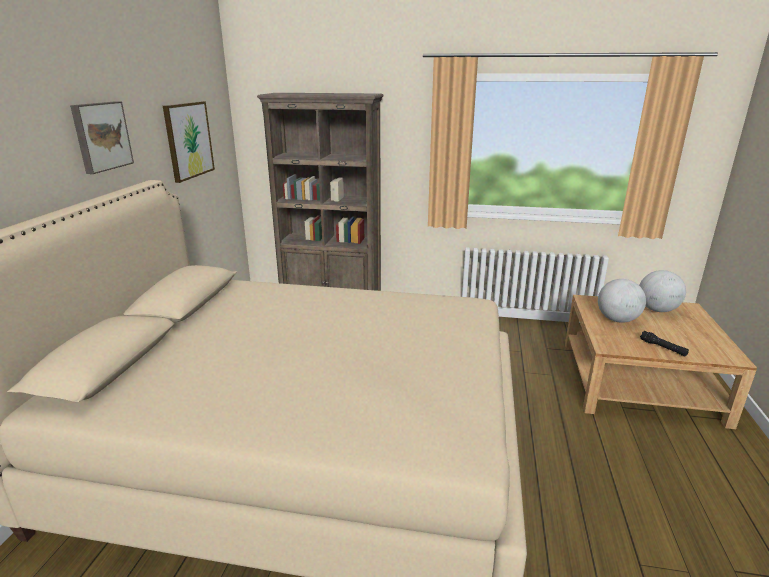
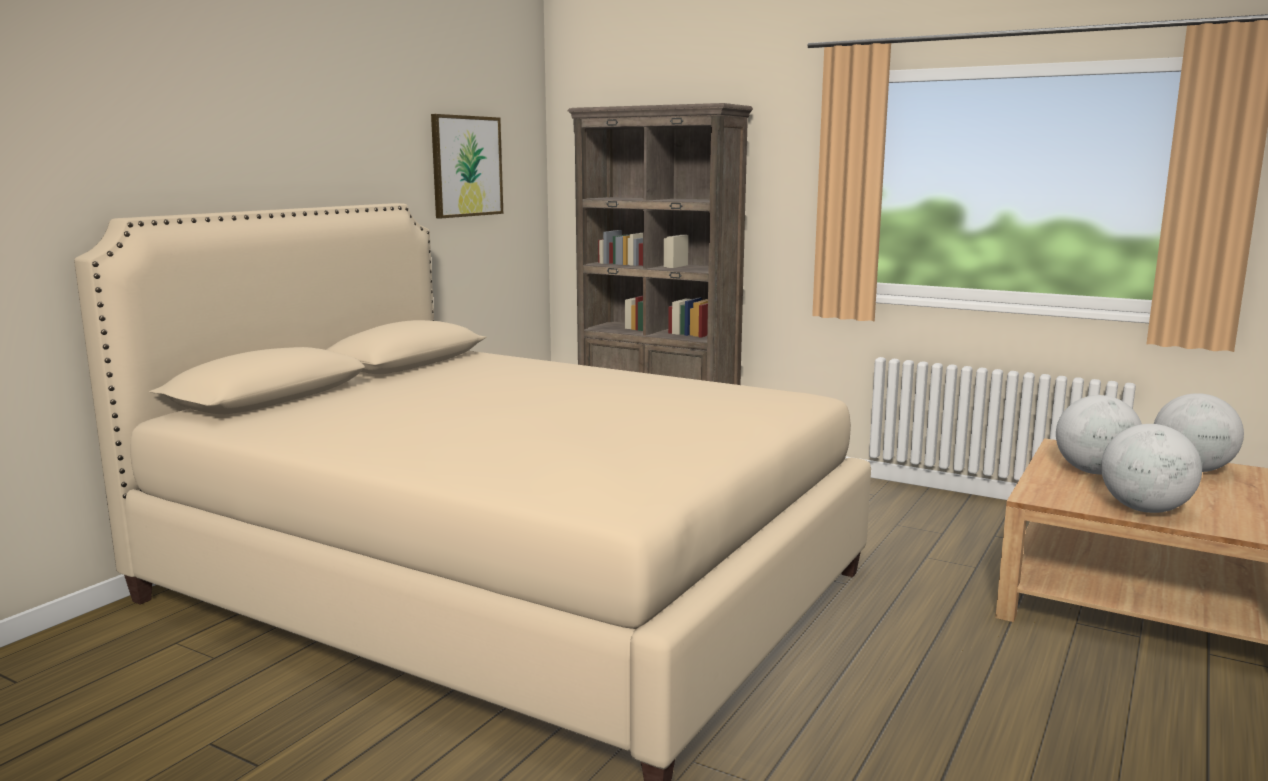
camera: 20 degrees right, 10 degrees down
picture [70,101,134,174] -> none
black flashlight [640,331,689,356] -> globe [1101,424,1202,513]

